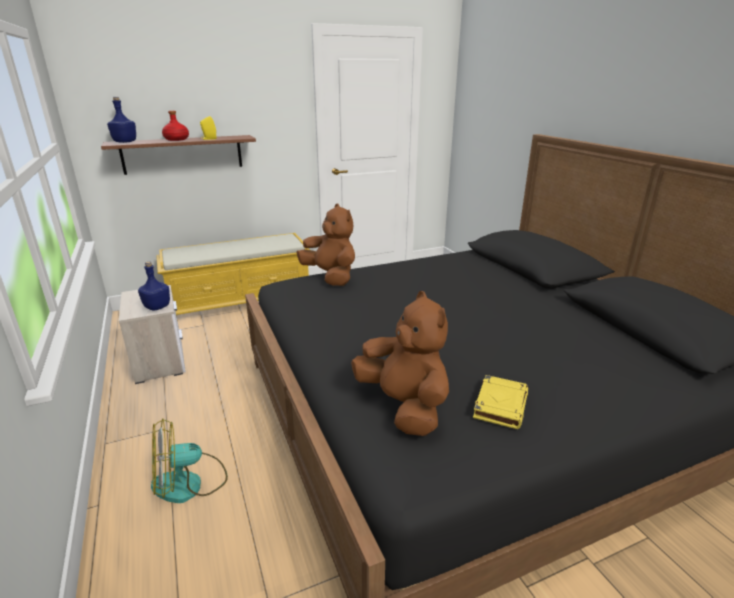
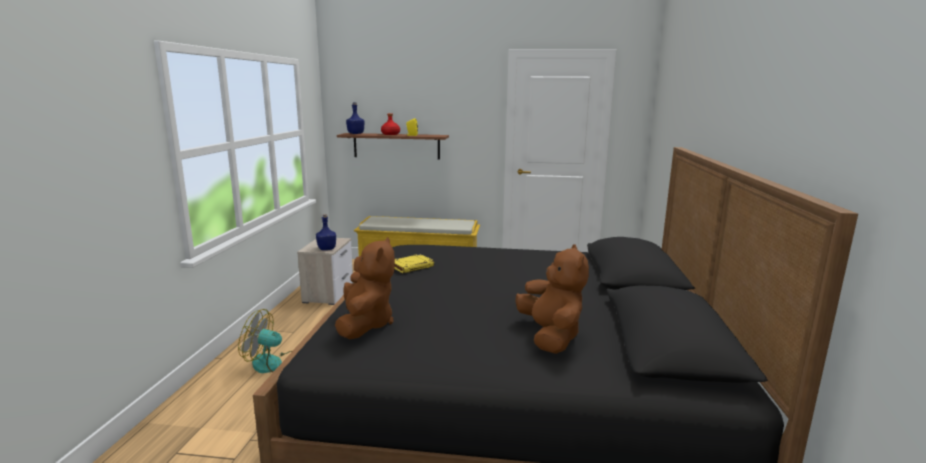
camera: 30 degrees right, 10 degrees down
brown plush toy [296,204,355,286] -> brown plush toy moved to [515,244,589,354]
yellow book [473,375,528,429] -> yellow book moved to [395,254,434,273]

